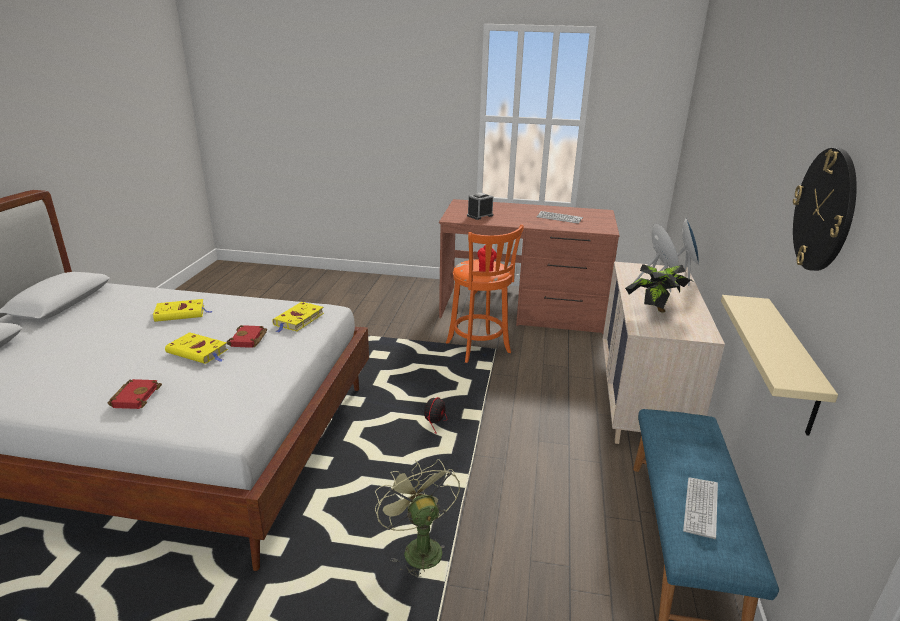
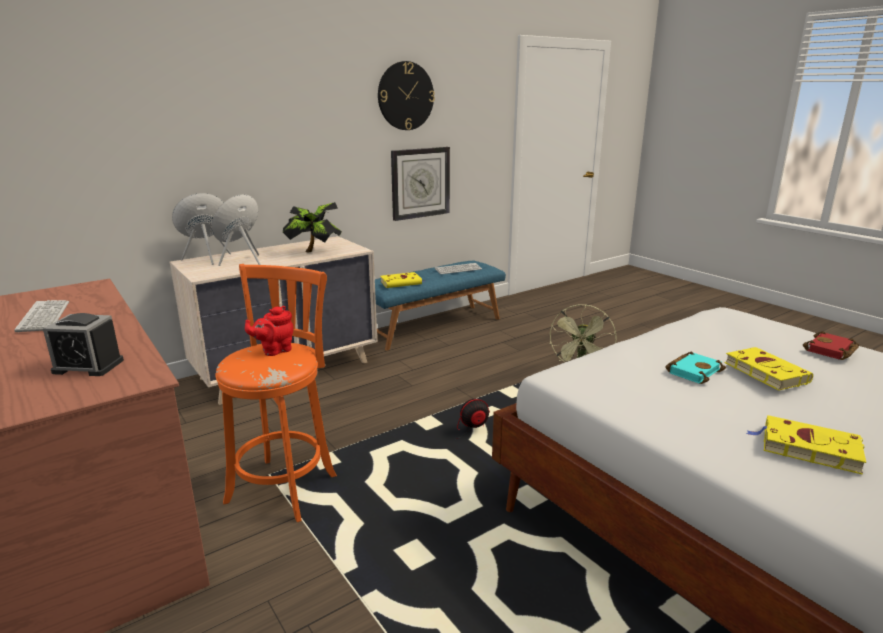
camera: 135 degrees left, 5 degrees down
red book [227,325,267,348] -> turquoise book [665,352,726,384]
yellow book [272,302,324,333] -> yellow book moved to [380,272,426,288]
beige shelf [721,295,838,436] -> wall clock [391,147,450,221]

